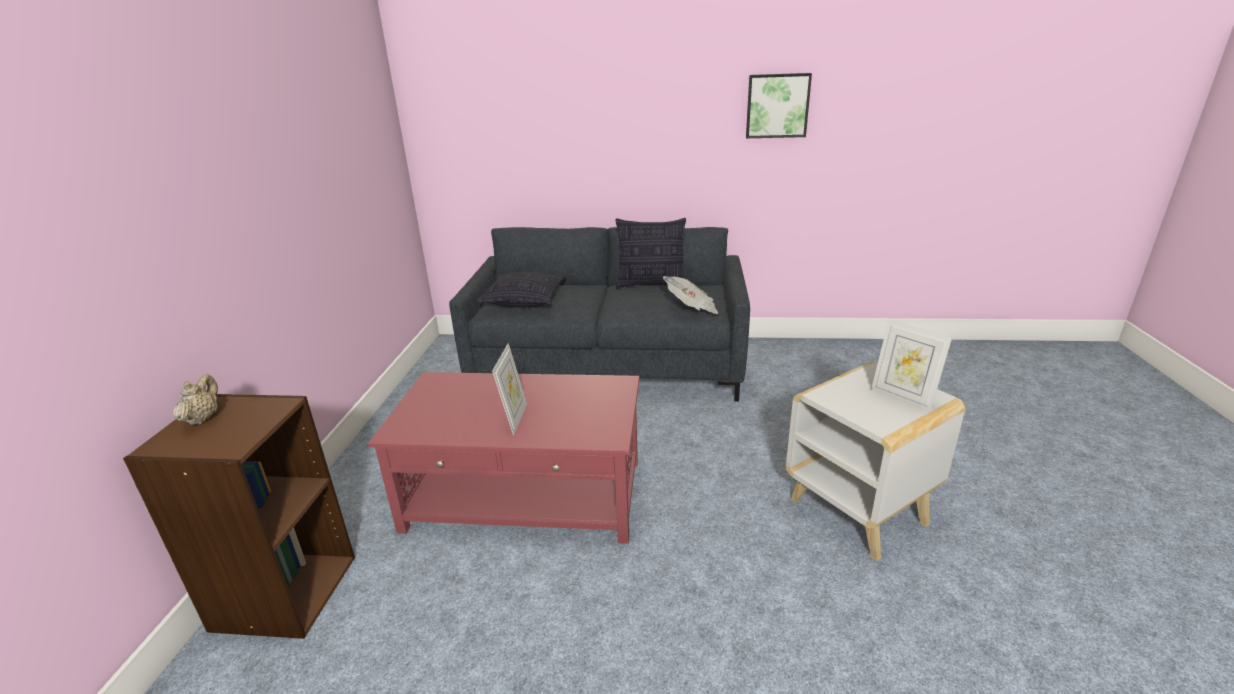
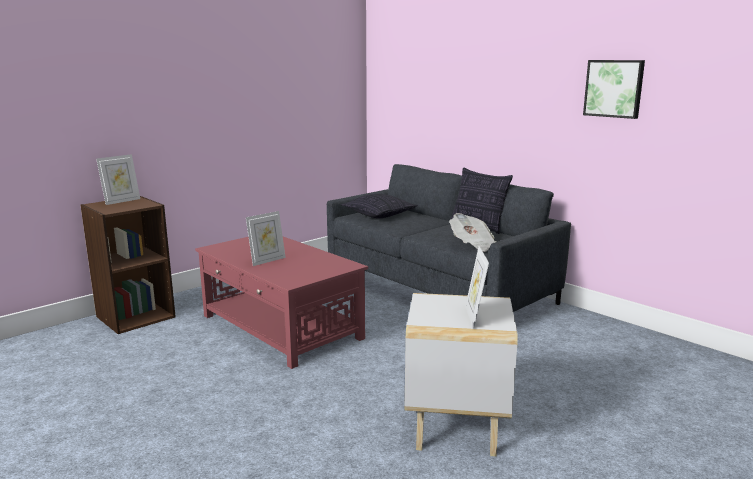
camera: 40 degrees right, 10 degrees down
beige teapot [173,374,218,425] -> picture frame [96,154,140,205]

